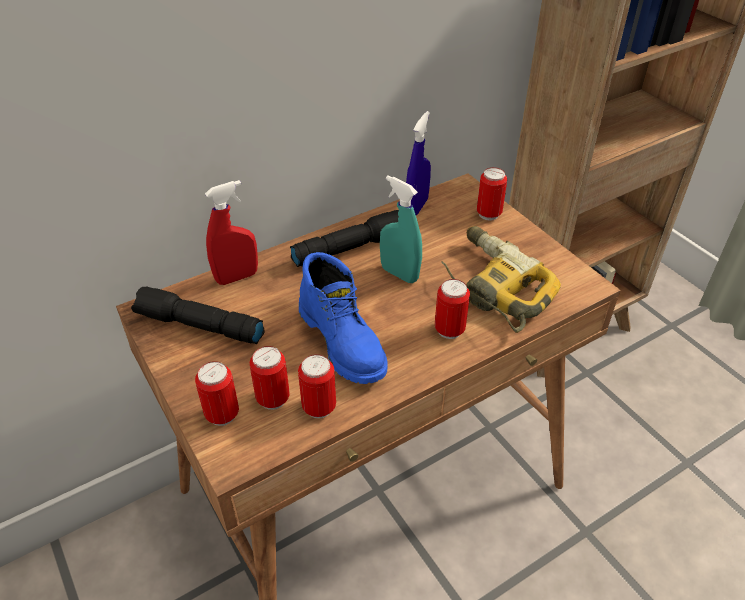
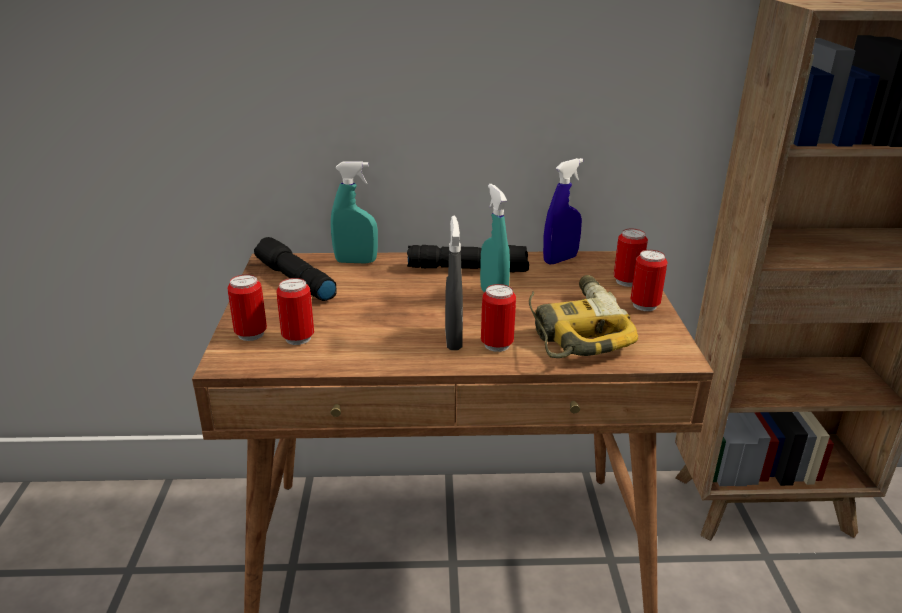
camera: 30 degrees right, 15 degrees down
red spray bottle [205,180,258,285] -> turquoise spray bottle [331,161,378,264]
can [298,354,336,418] -> can moved to [631,250,667,311]
blue boot [299,252,388,384] -> none
none -> grey spray bottle [445,216,463,350]

